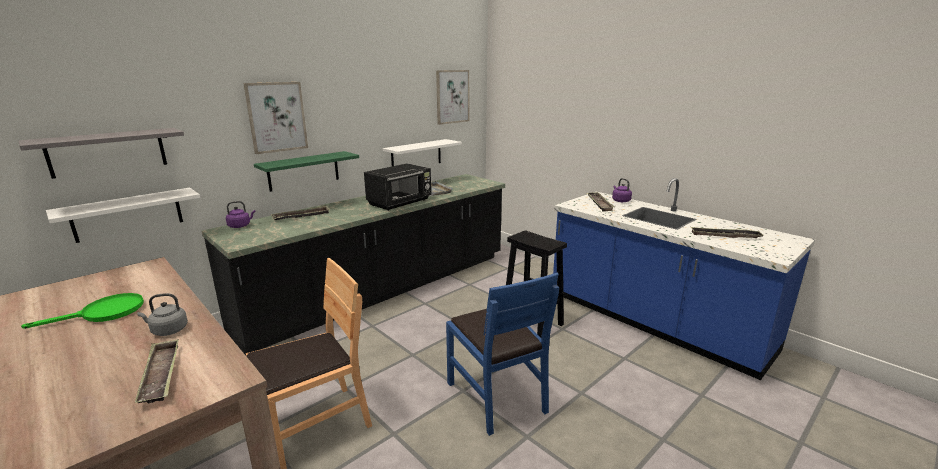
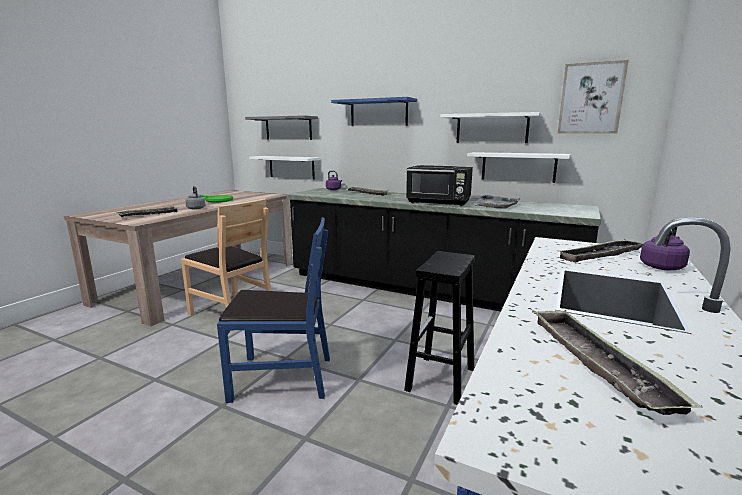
camera: 70 degrees right, 5 degrees down
picture [243,82,308,154] -> blue shelf [331,97,417,126]
green shelf [254,151,359,192] -> none
blue chair [446,273,559,436] -> blue chair turned 135 degrees counterclockwise [217,217,330,403]
none -> white shelf [440,112,542,143]

